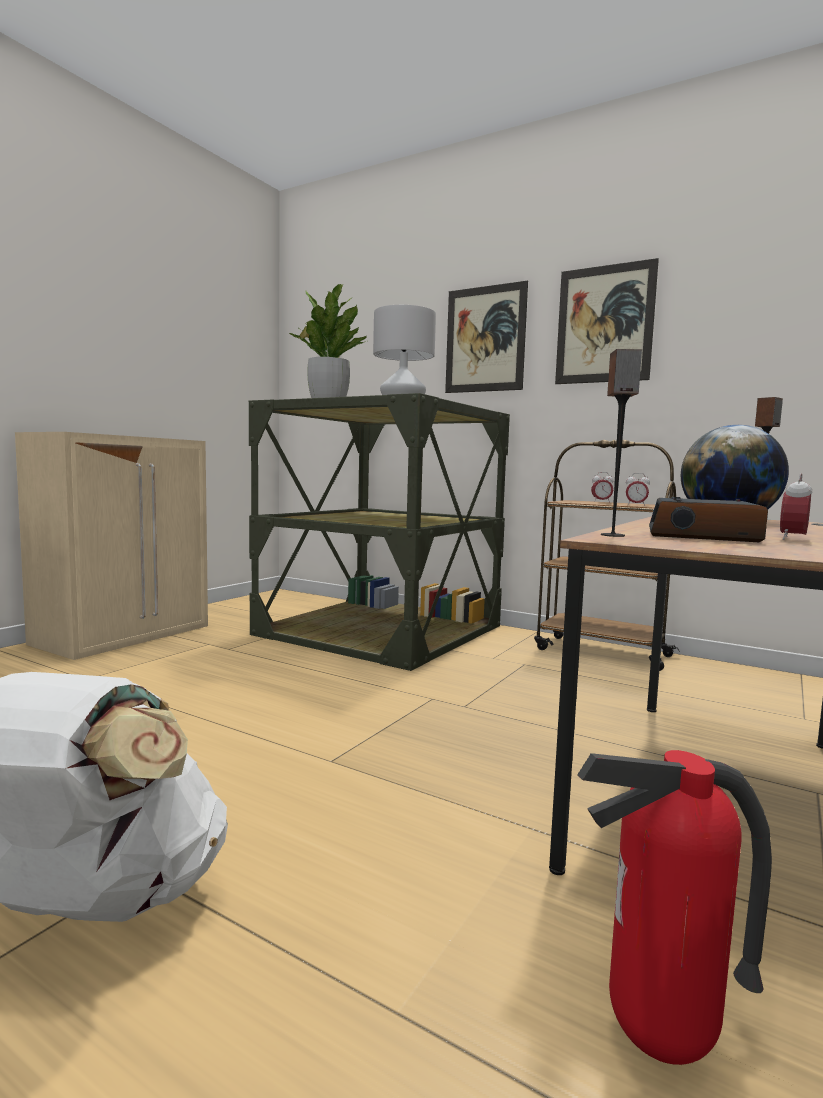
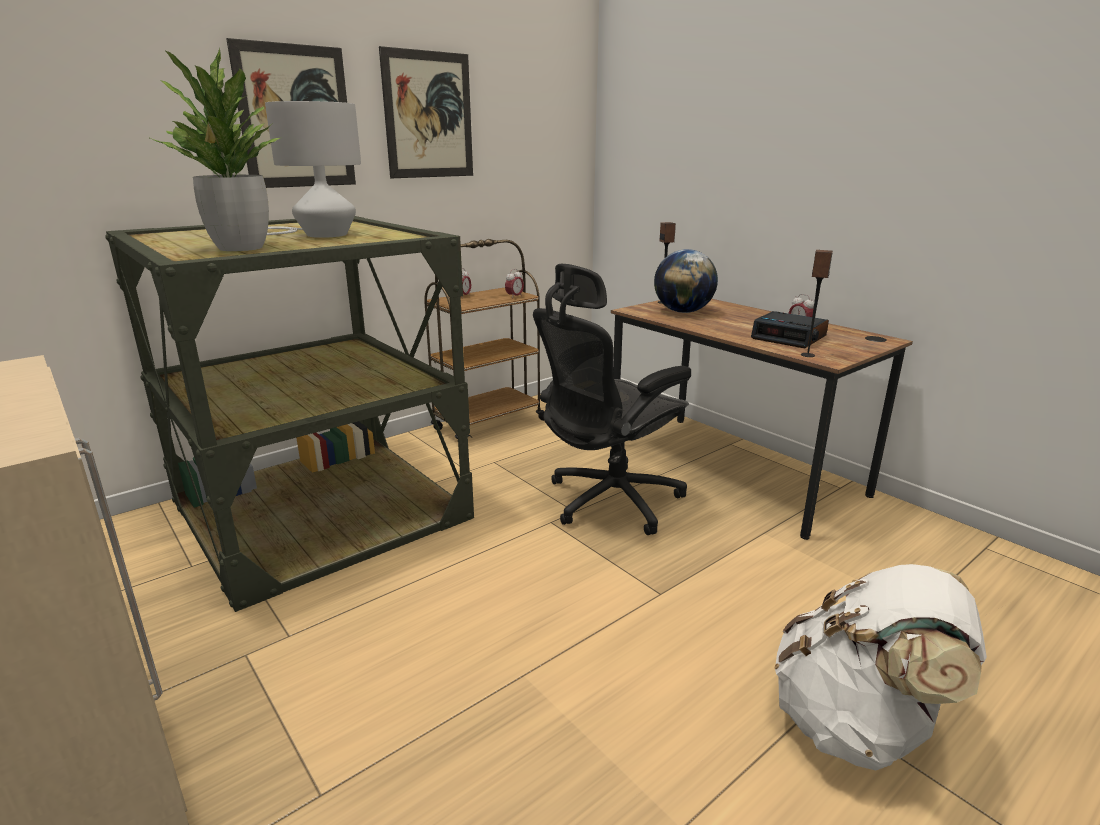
camera: 70 degrees left, 15 degrees up
fire extinguisher [577,750,772,1065] -> none
none -> office chair [533,264,691,535]

